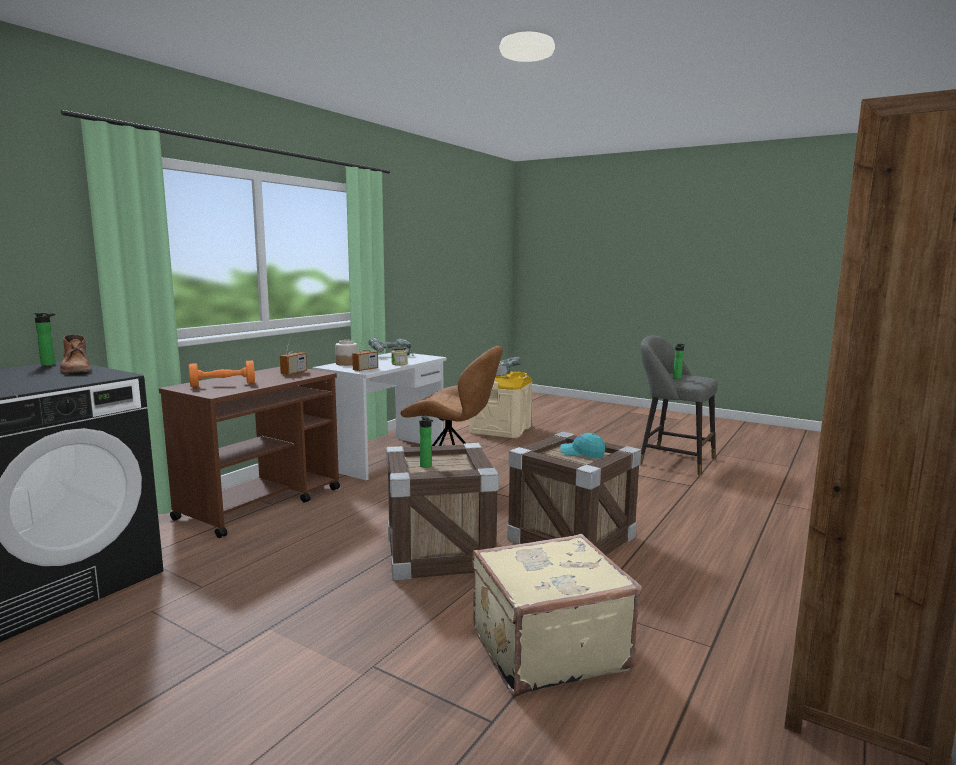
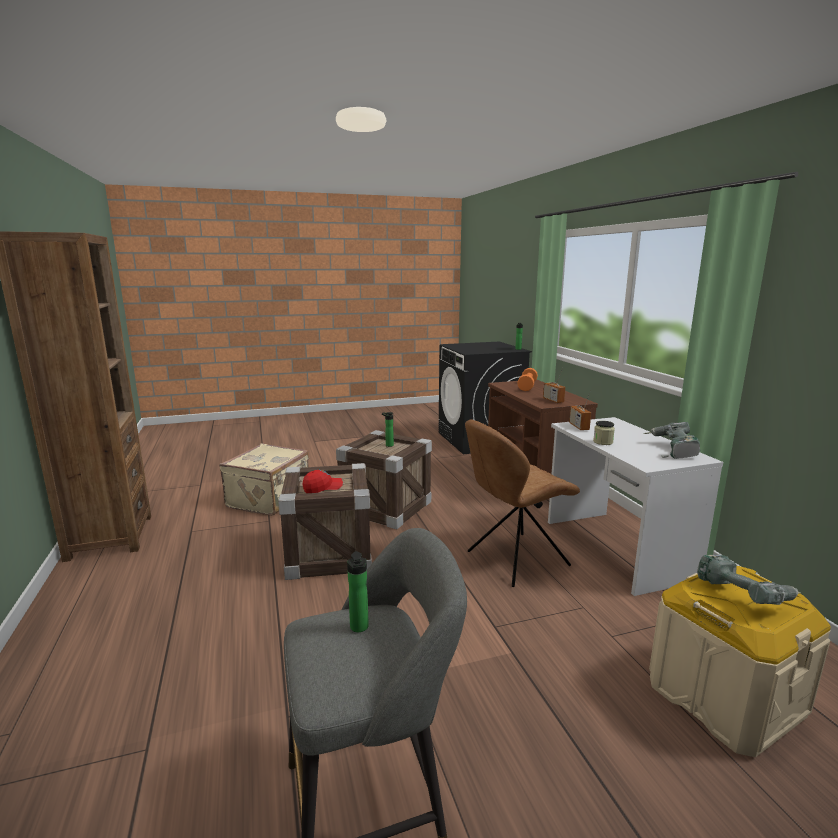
camera: 130 degrees right, 5 degrees up
brown boot [60,334,92,375] -> none
jar [335,340,358,366] -> none
turquoise cap [560,433,605,458] -> red cap [303,470,343,493]

